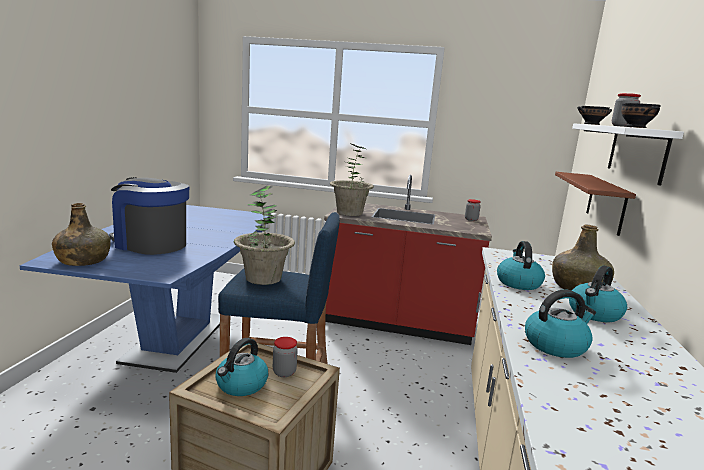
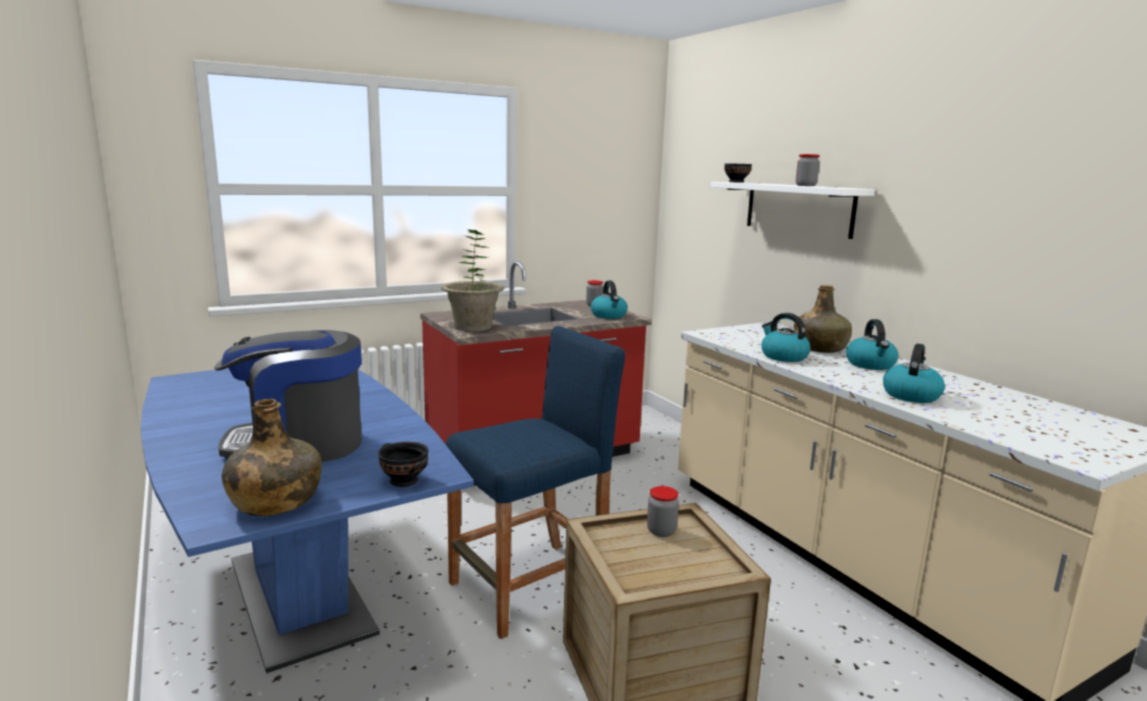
camera: 40 degrees left, 0 degrees up
kettle [215,338,268,396] -> kettle moved to [591,281,628,319]
potted plant [233,186,295,285] -> none
brown shelf [555,172,636,236] -> none
black bowl [621,103,661,128] -> black bowl moved to [378,442,429,487]

